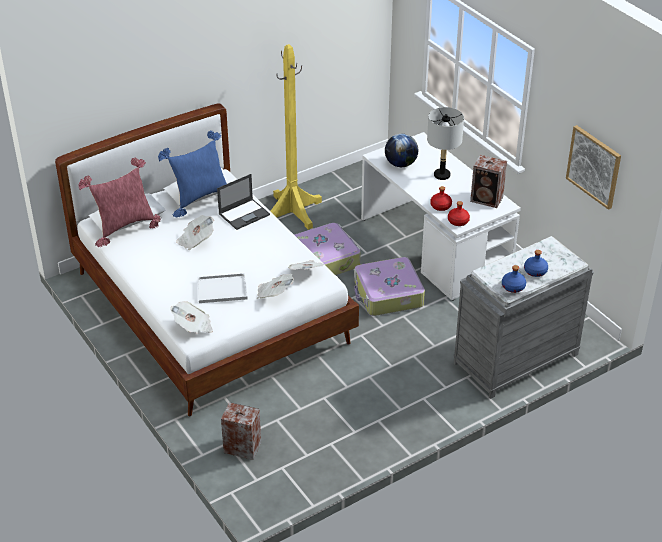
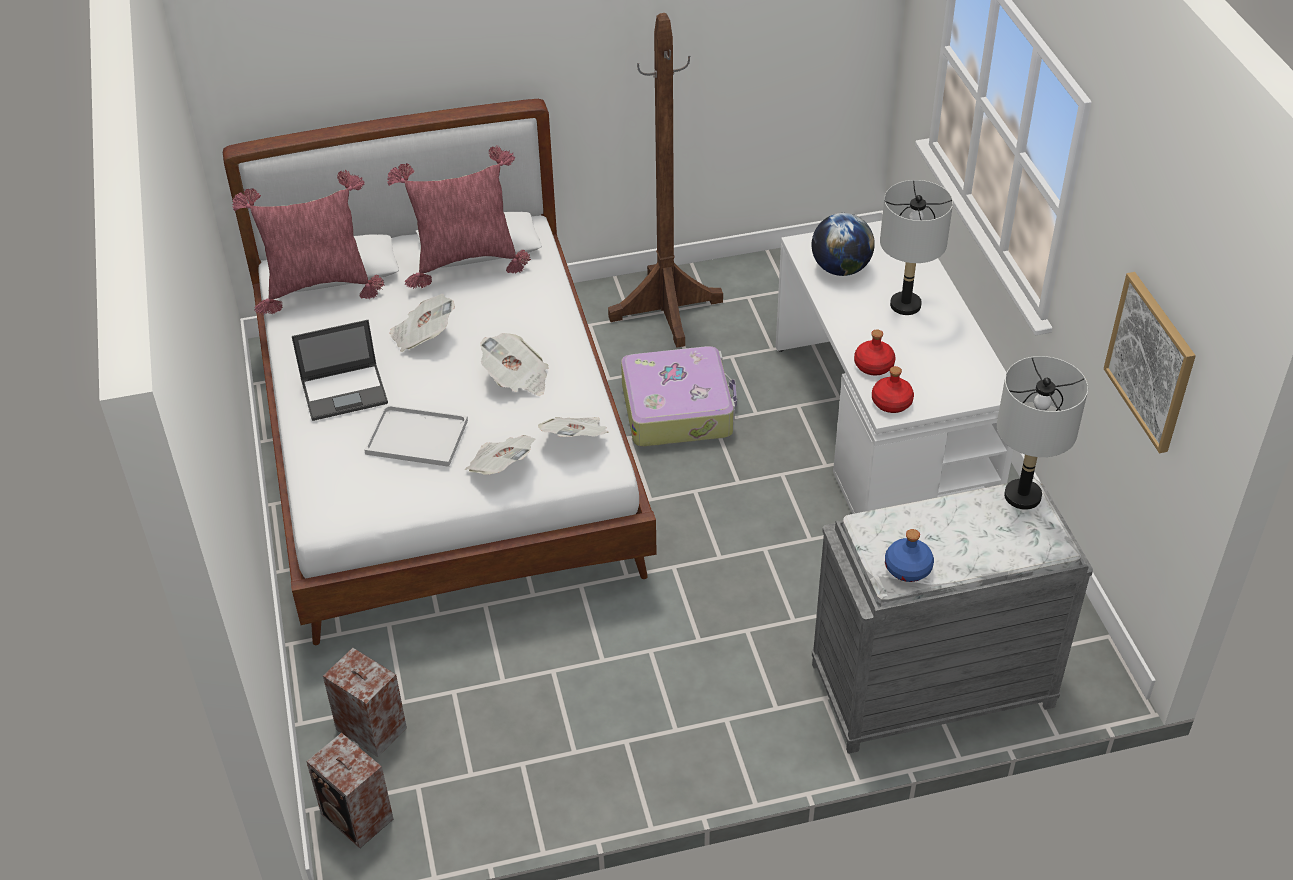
camera: 20 degrees right, 5 degrees up
blue pillow [158,130,227,218] -> red pillow [387,146,531,289]
newspaper [170,301,213,334] -> newspaper moved to [480,333,549,395]
laptop [217,174,270,230] -> laptop moved to [292,320,388,421]
yellow clothes rack [270,44,322,230] -> brown clothes rack [608,13,723,348]
suitcase [354,257,425,316] -> none
speaker [470,155,507,208] -> speaker moved to [306,733,393,848]
blue bottle [524,250,548,277] -> none
none -> grey table lamp [997,356,1088,510]

